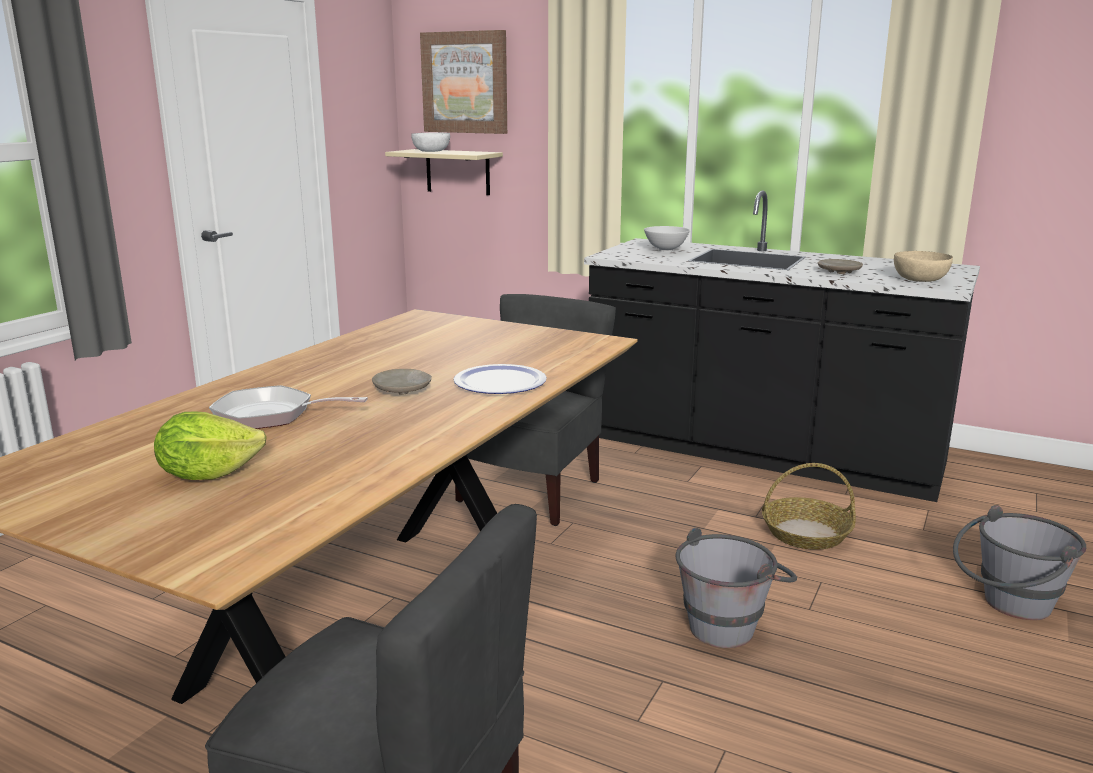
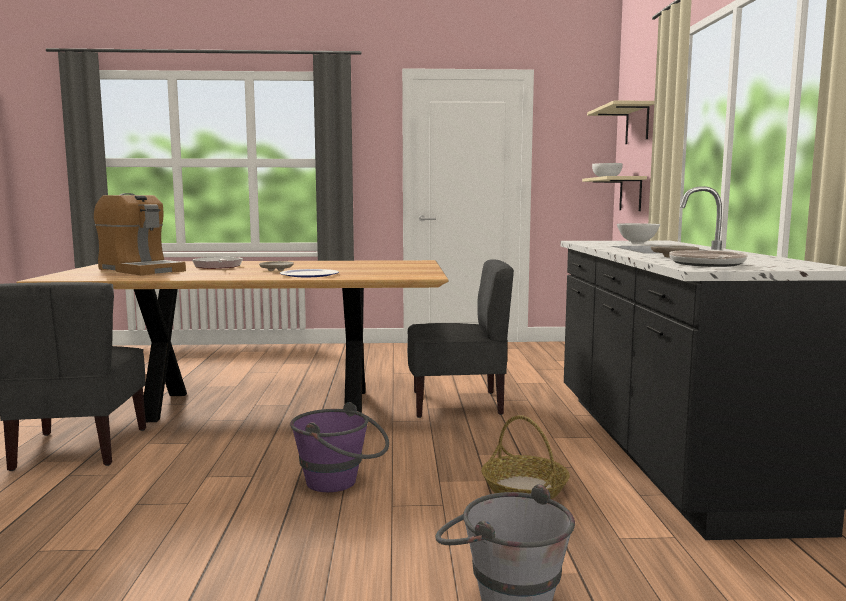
camera: 60 degrees right, 10 degrees down
lettuce [154,412,267,480] -> coffee machine [94,193,186,275]
picture [420,30,507,134] -> beige shelf [587,101,654,144]
grey bucket [676,528,797,648] -> purple bucket [290,402,389,492]
beige bowl [894,251,953,282] -> frying pan [669,250,748,267]

